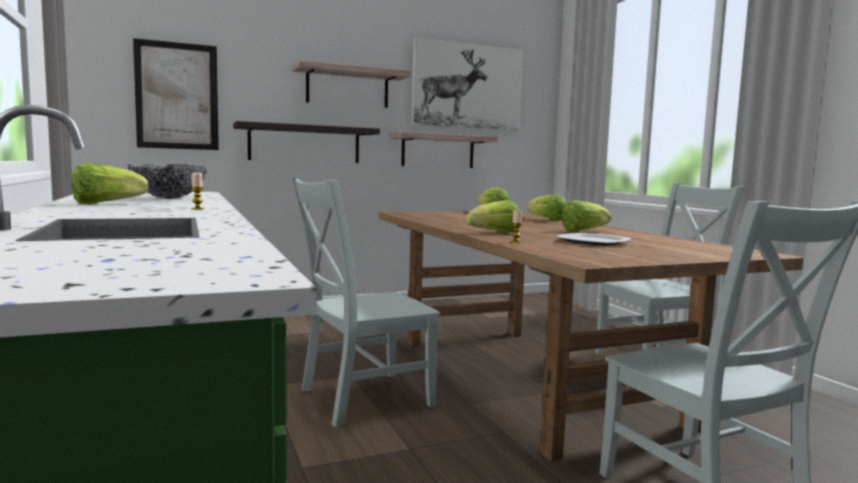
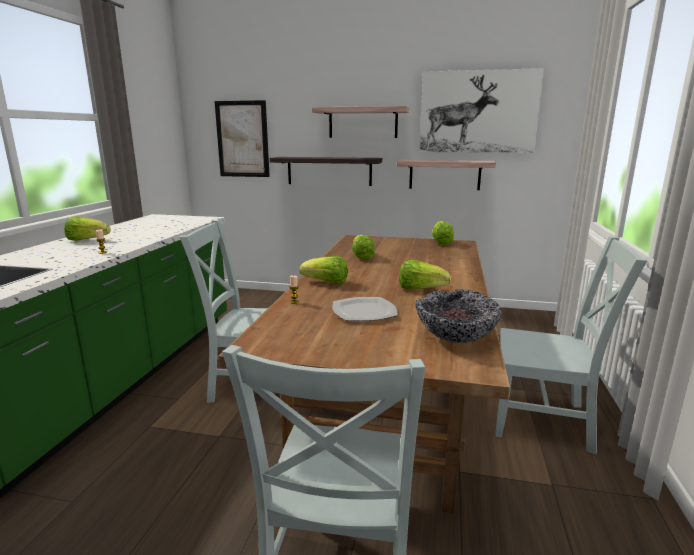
camera: 35 degrees right, 10 degrees up
bowl [128,164,207,199] -> bowl moved to [416,289,502,343]
lettuce [526,195,567,221] -> lettuce moved to [352,235,375,260]

